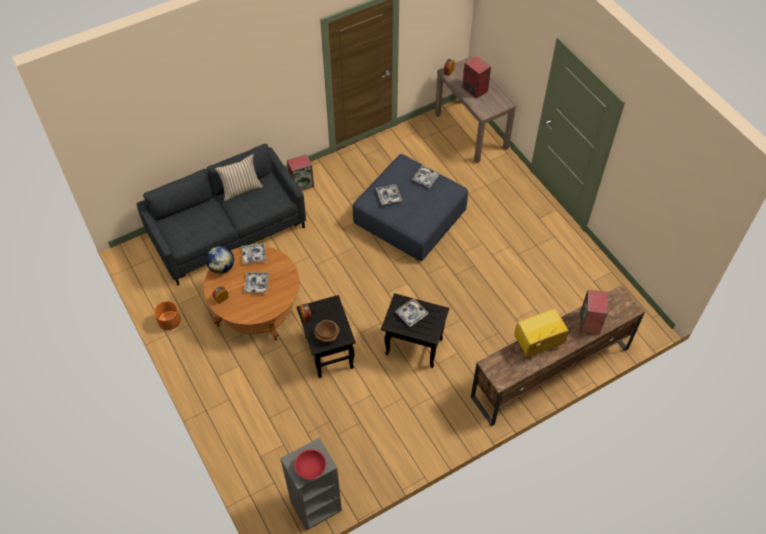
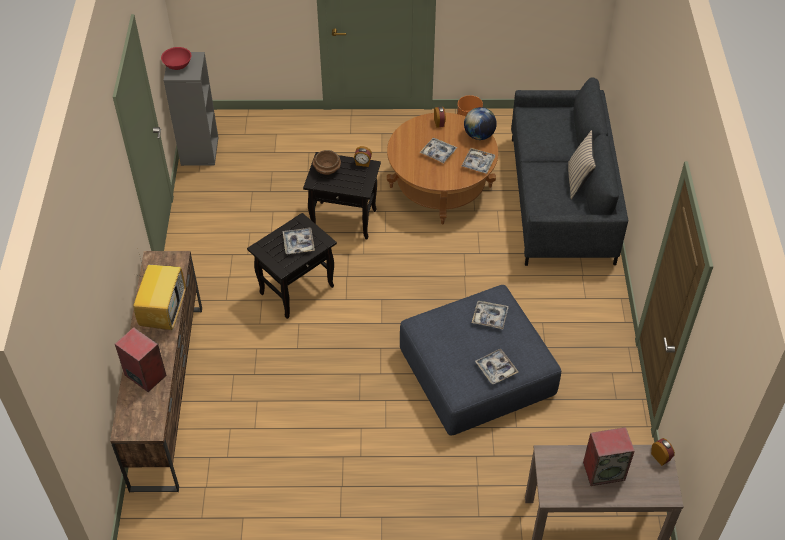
camera: 120 degrees right, 5 degrees down
speaker [287,154,314,191] -> none

